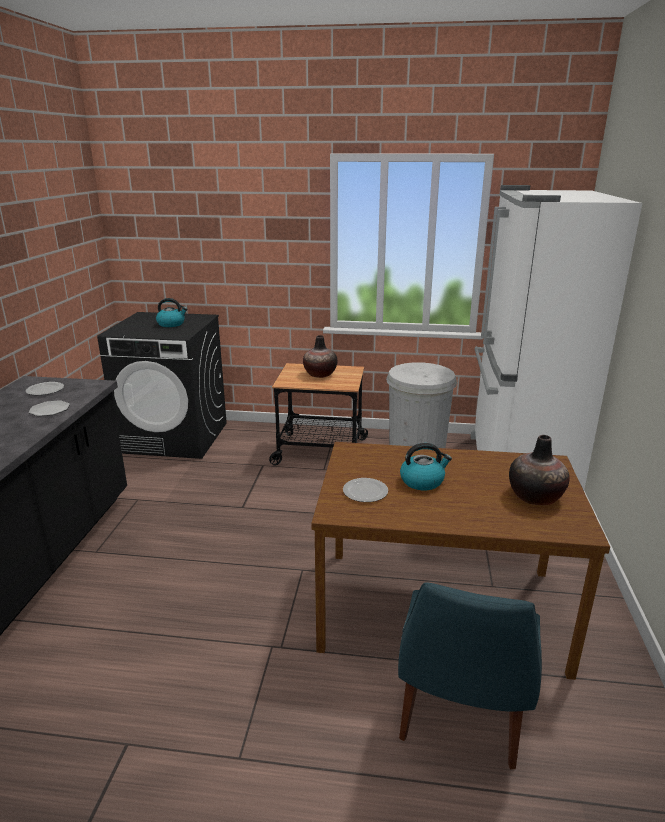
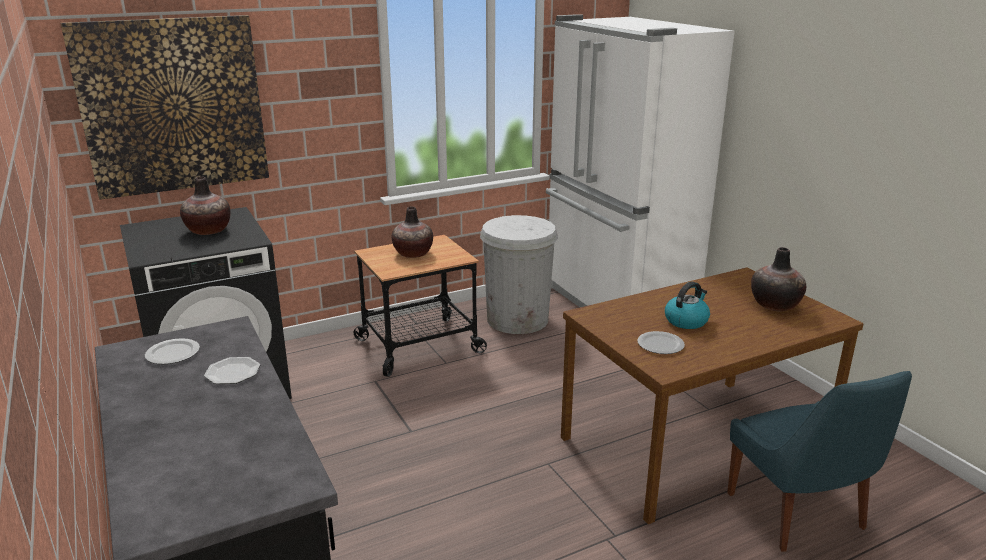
camera: 35 degrees left, 0 degrees up
kettle [156,298,188,327] -> vase [180,176,230,235]
none -> picture [60,15,269,200]

